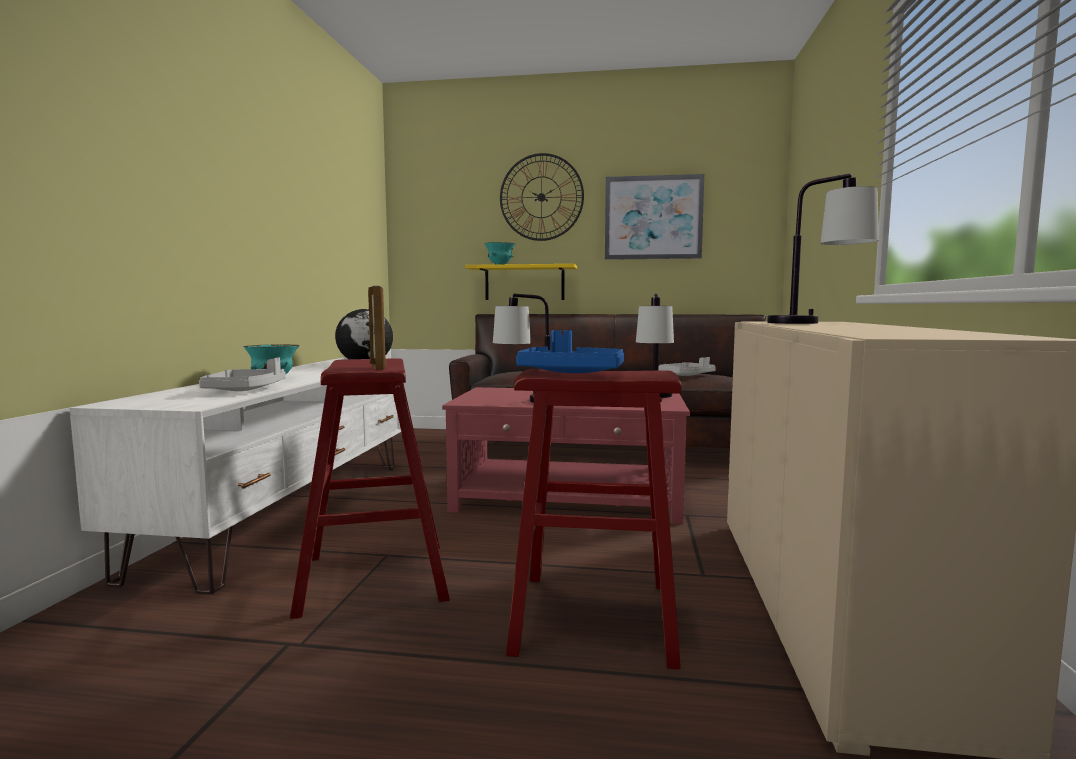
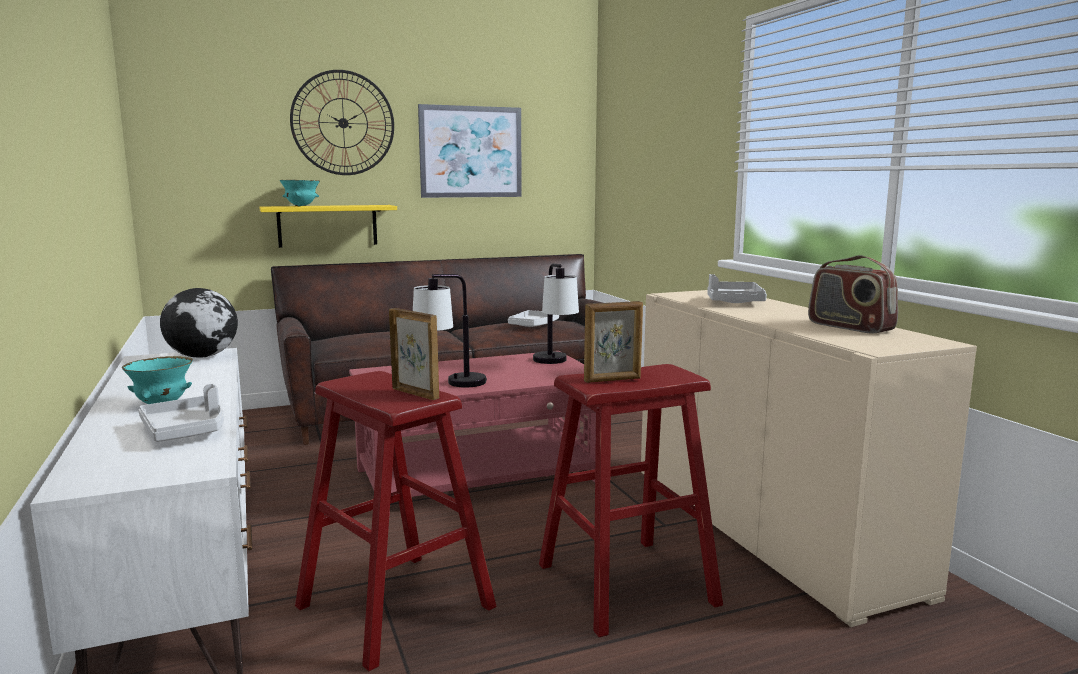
camera: 30 degrees left, 5 degrees up
blue tray [516,330,624,373] -> picture frame [584,301,643,383]
table lamp [767,173,879,324] -> grey tray [708,274,767,303]
none -> radio [808,255,898,334]

